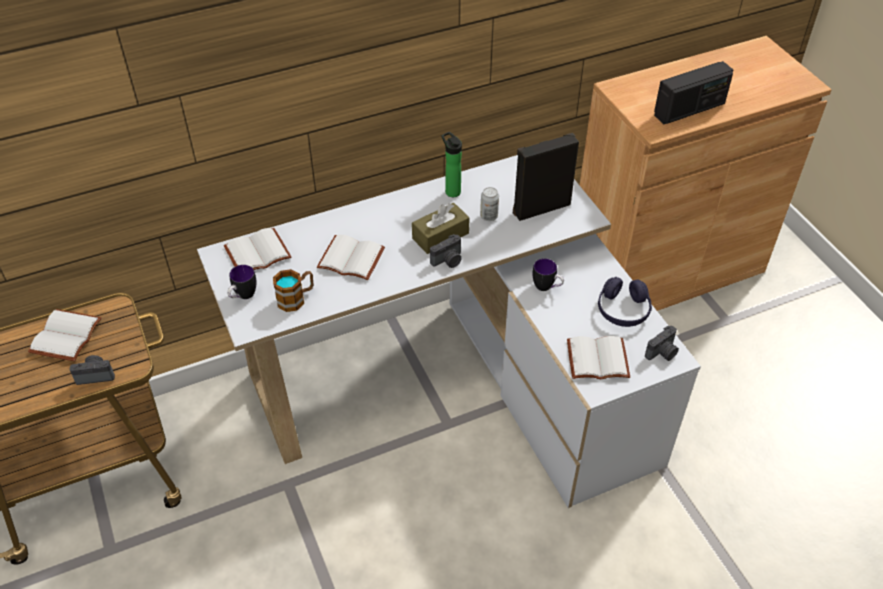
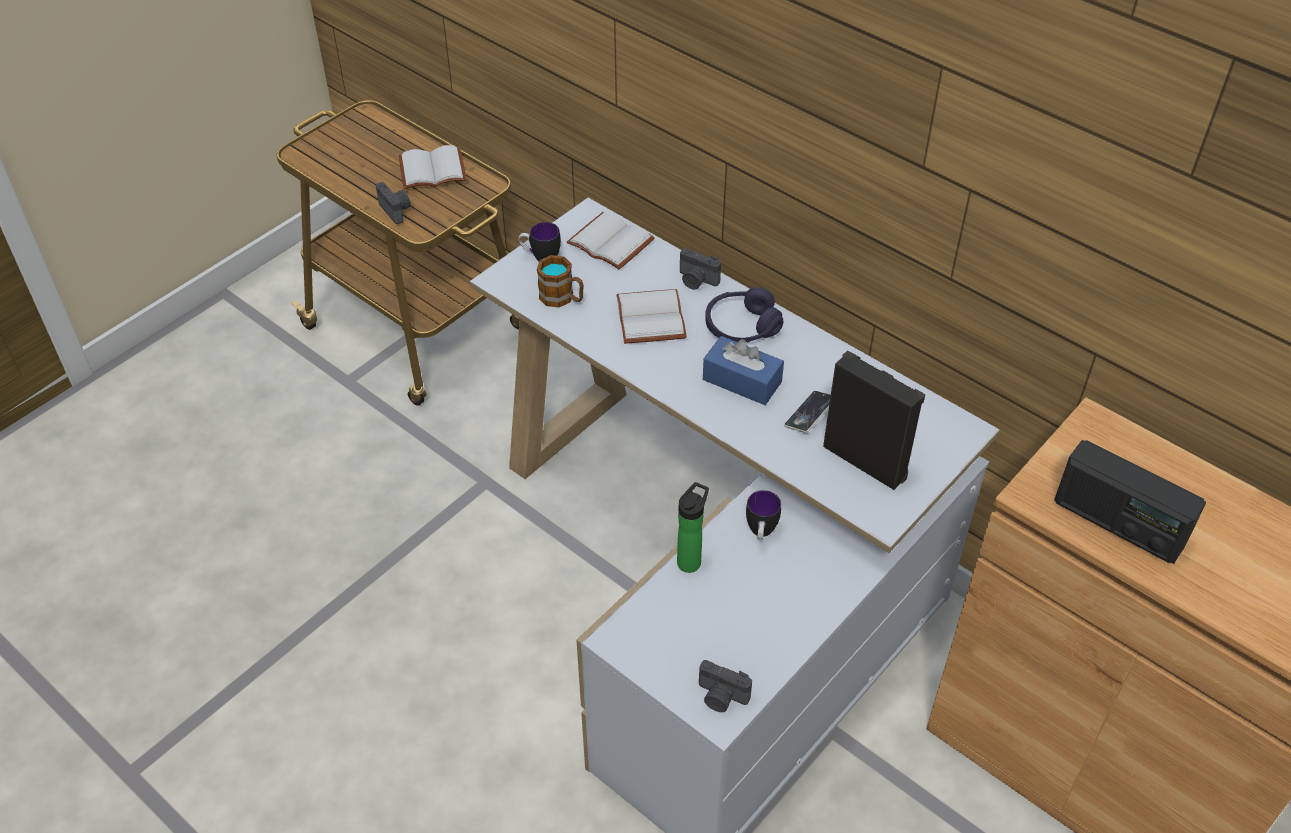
camera: 65 degrees right, 0 degrees up
brown tissue box [412,203,470,254] -> blue tissue box [703,336,784,405]
camera [430,234,462,268] -> camera moved to [680,248,721,290]
bottle [441,132,462,197] -> bottle moved to [677,482,709,573]
can [480,187,499,221] -> phone [784,391,831,433]
white book [567,336,630,379] -> none
purple headphones [598,277,652,327] -> purple headphones moved to [705,287,783,343]

